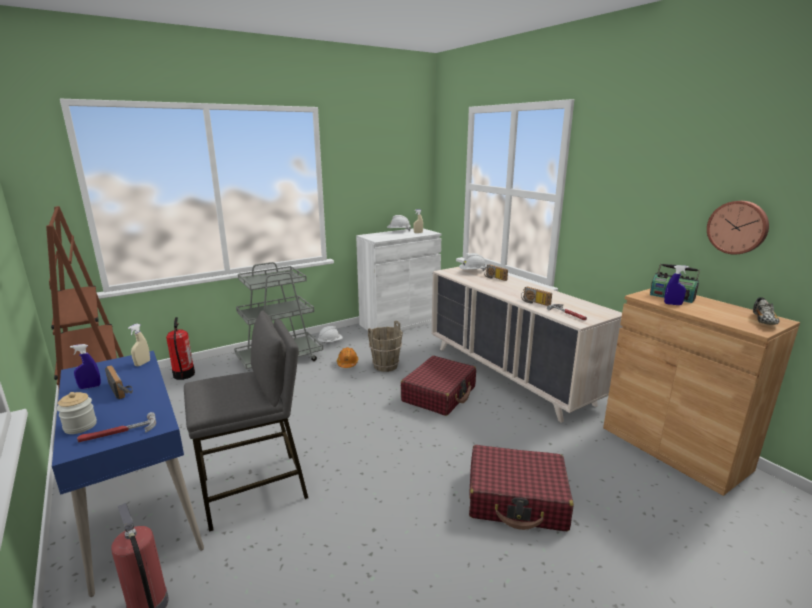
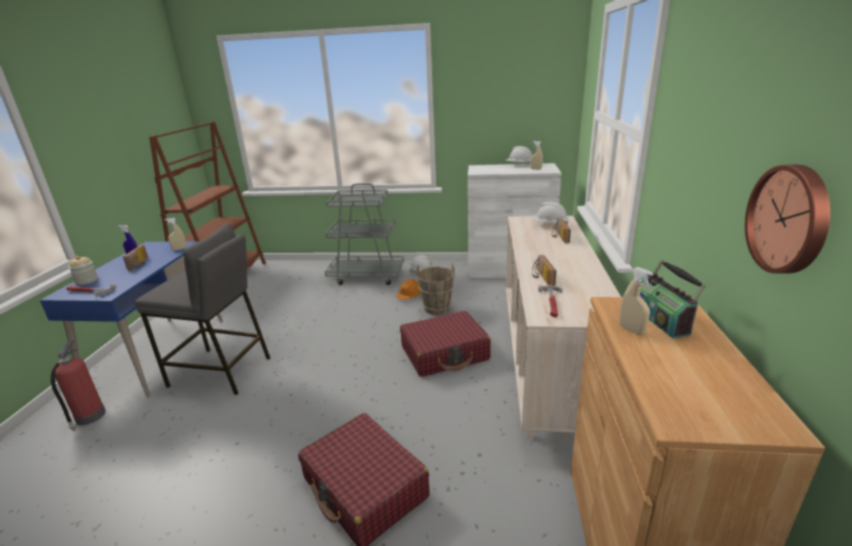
camera: 40 degrees right, 5 degrees up
fire extinguisher [166,317,195,380] -> none
blue spray bottle [664,265,689,305] -> beige spray bottle [619,267,653,335]
shoe [753,297,780,325] -> none

